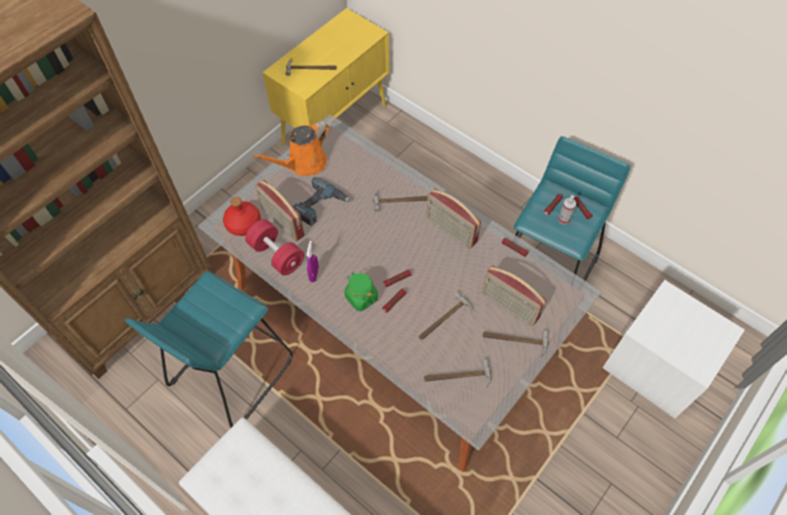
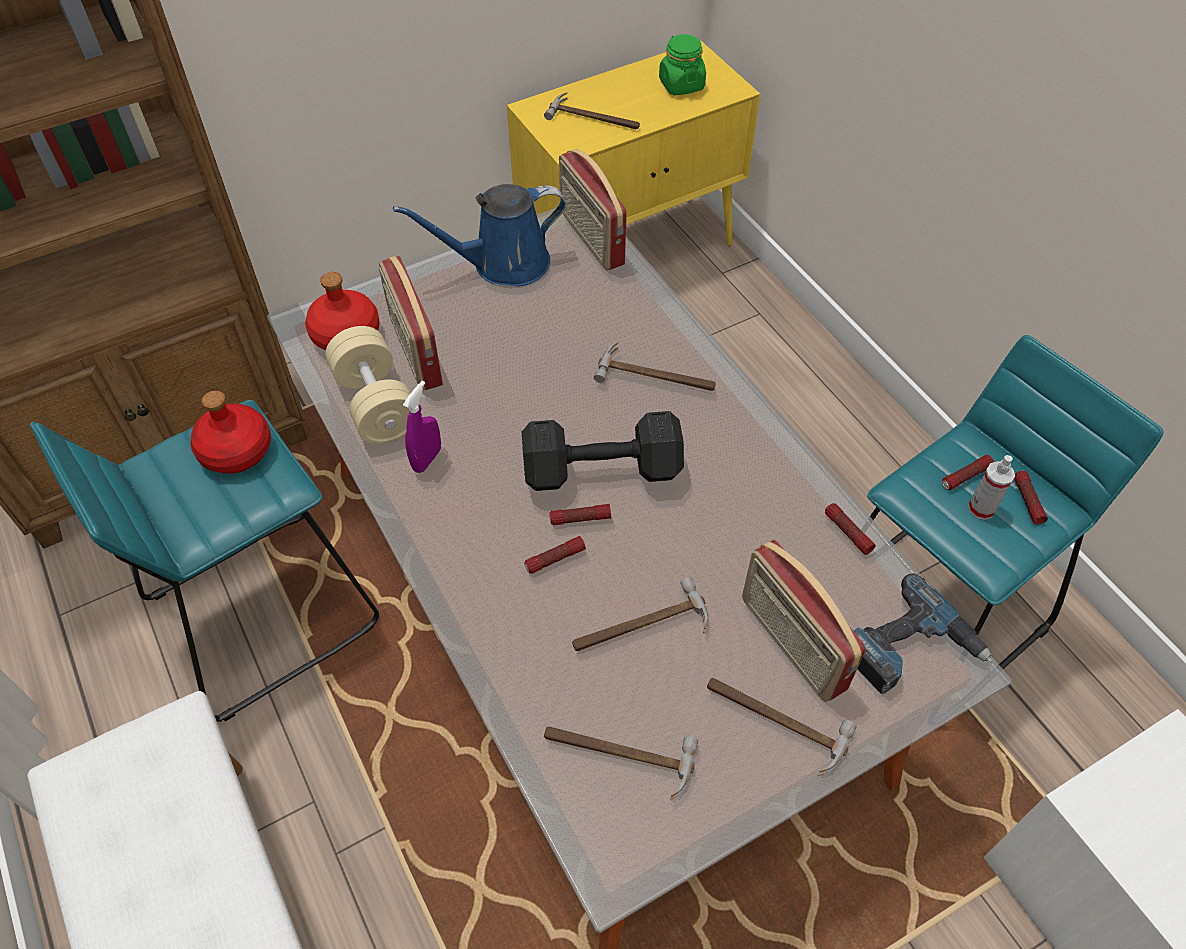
camera: 20 degrees right, 5 degrees down
red dumbbell [245,219,304,275] -> beige dumbbell [325,326,411,444]
orange watering can [252,121,330,176] -> blue watering can [393,184,566,286]
power drill [293,177,351,226] -> power drill moved to [853,574,992,694]
green jar [345,272,378,311] -> green jar moved to [659,34,706,95]
radio [426,189,481,249] -> radio moved to [559,149,627,270]
none -> red bottle [191,391,271,474]
none -> black dumbbell [522,411,684,491]

